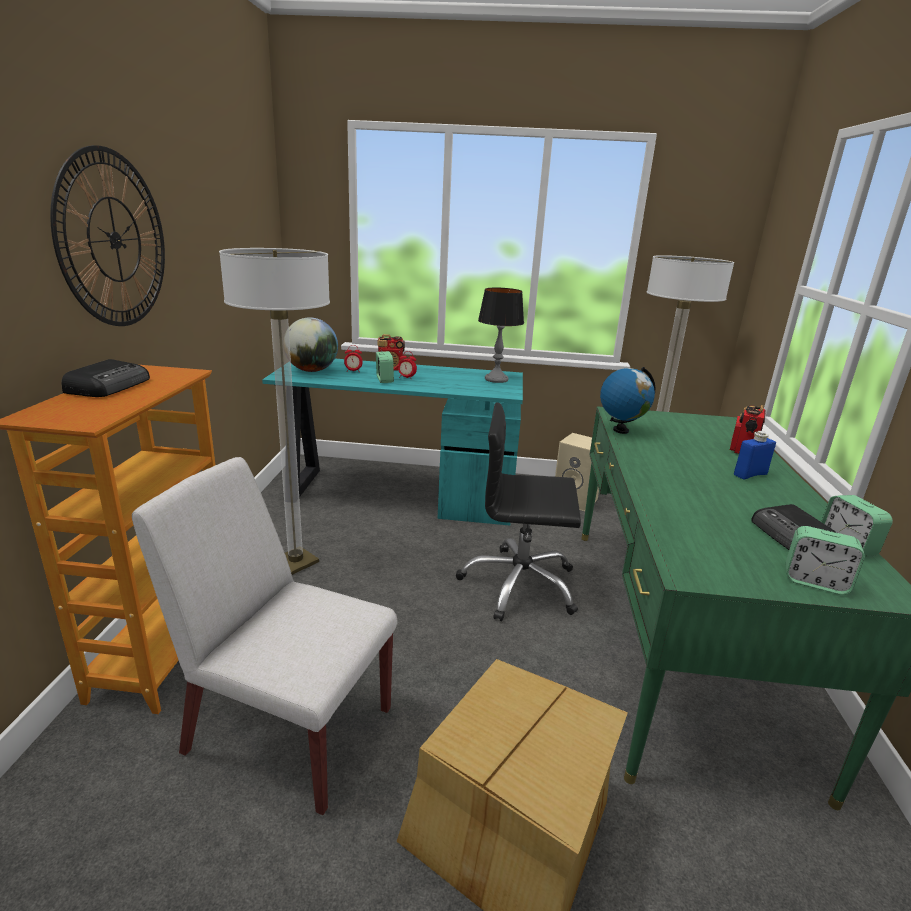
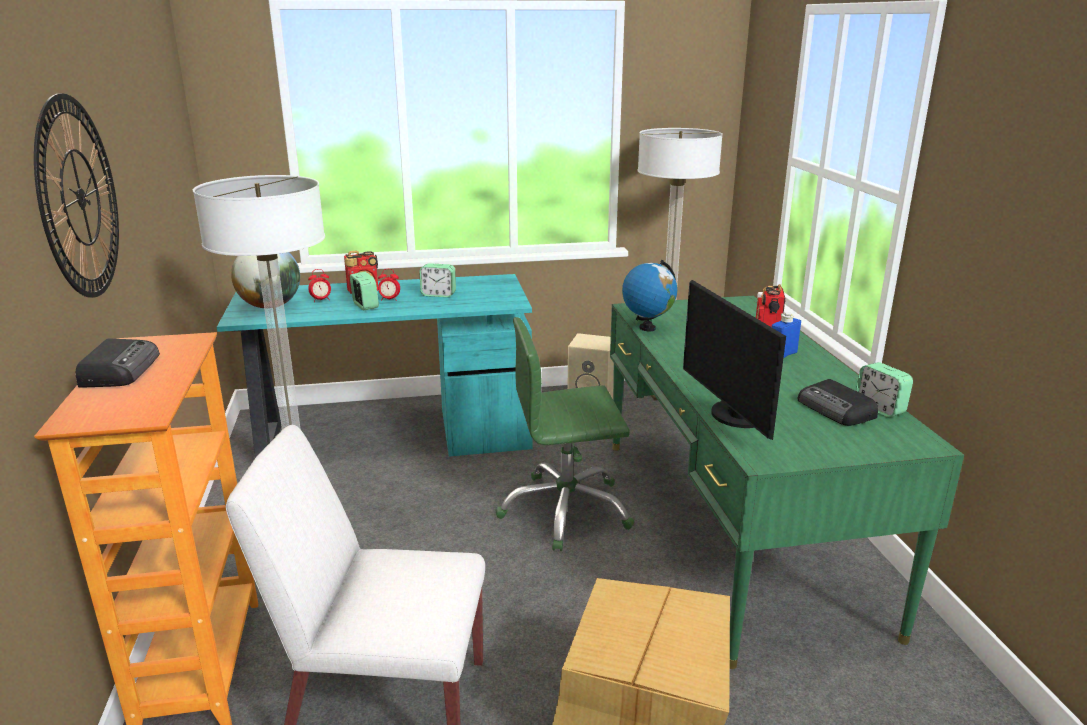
camera: 15 degrees left, 0 degrees up
black office chair [456,402,581,621] -> green office chair [495,317,635,551]
table lamp [478,288,524,383] -> none
alarm clock [786,526,865,595] -> alarm clock moved to [419,263,456,297]
none -> monitor [683,280,786,440]

